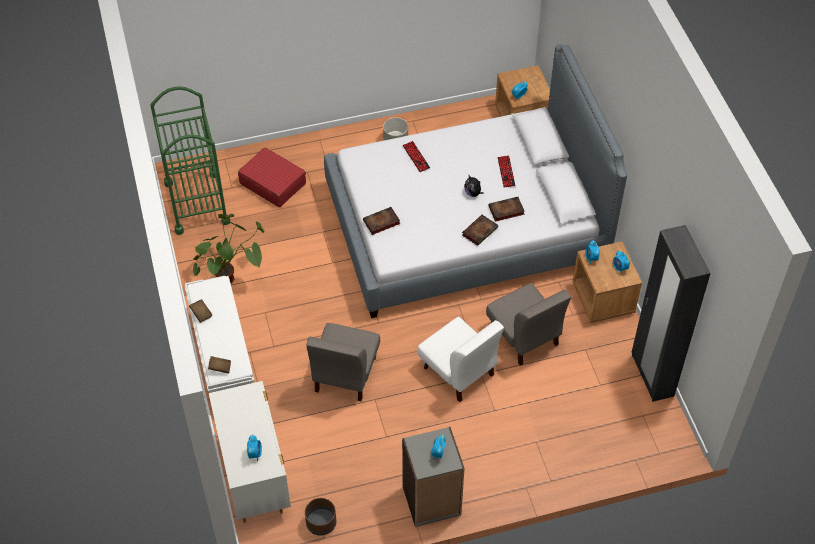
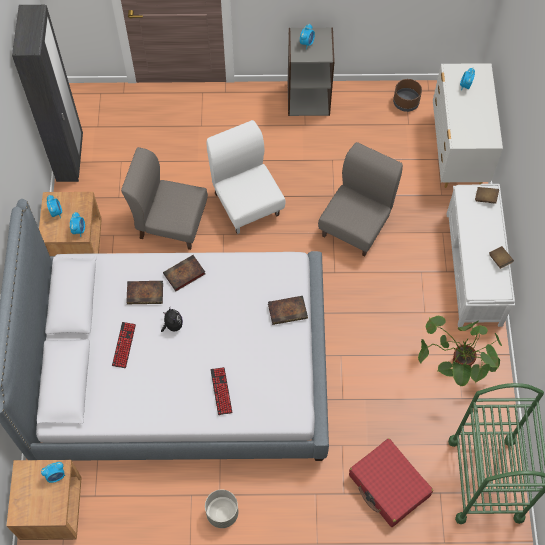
camera: 165 degrees left, 10 degrees up
grey chair [486,283,571,366] -> grey chair turned 60 degrees counterclockwise [121,147,208,250]

